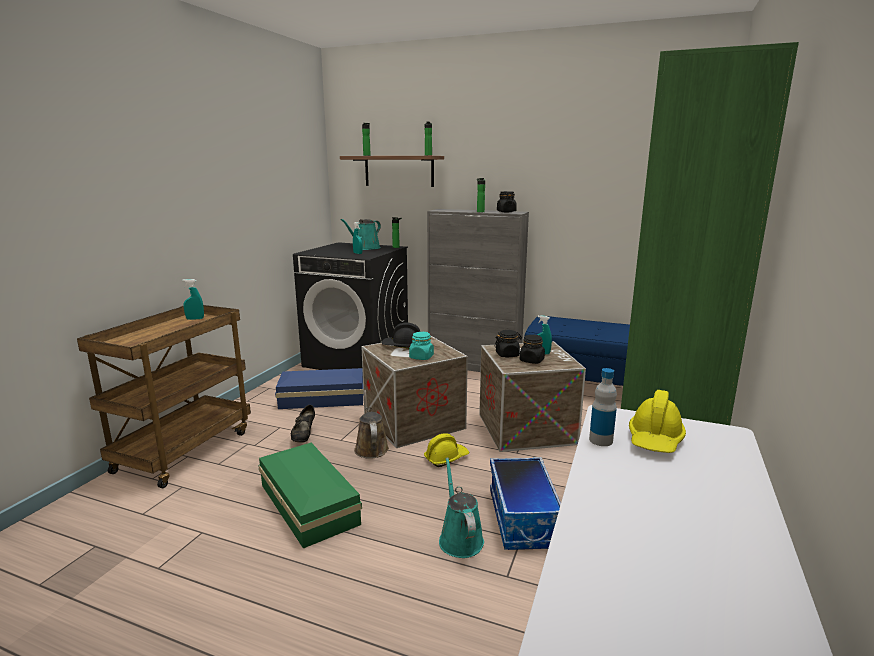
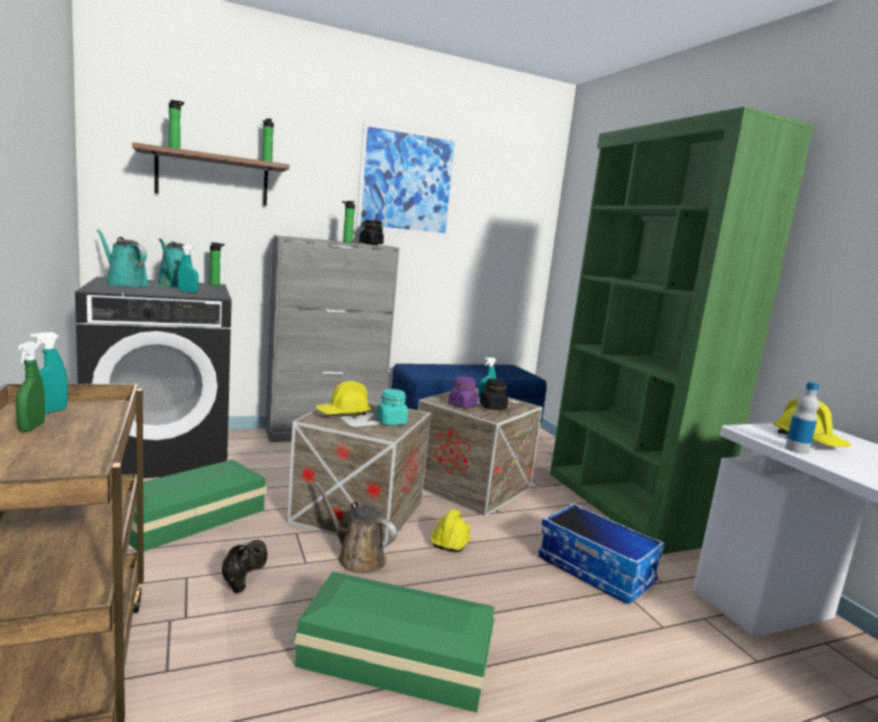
camera: 45 degrees left, 5 degrees down
blue storage box [275,368,364,409] -> green storage box [129,459,267,551]
black shoe [291,405,315,443] -> black shoe turned 135 degrees counterclockwise [222,540,268,593]
black hard hat [382,322,420,349] -> yellow hard hat [315,381,371,415]
turquoise watering can [439,458,484,558] -> turquoise watering can moved to [97,230,149,287]
black jar [495,330,522,357] -> purple jar [449,376,478,408]
none -> green spray bottle [16,341,45,432]
none -> picture [356,121,459,237]

